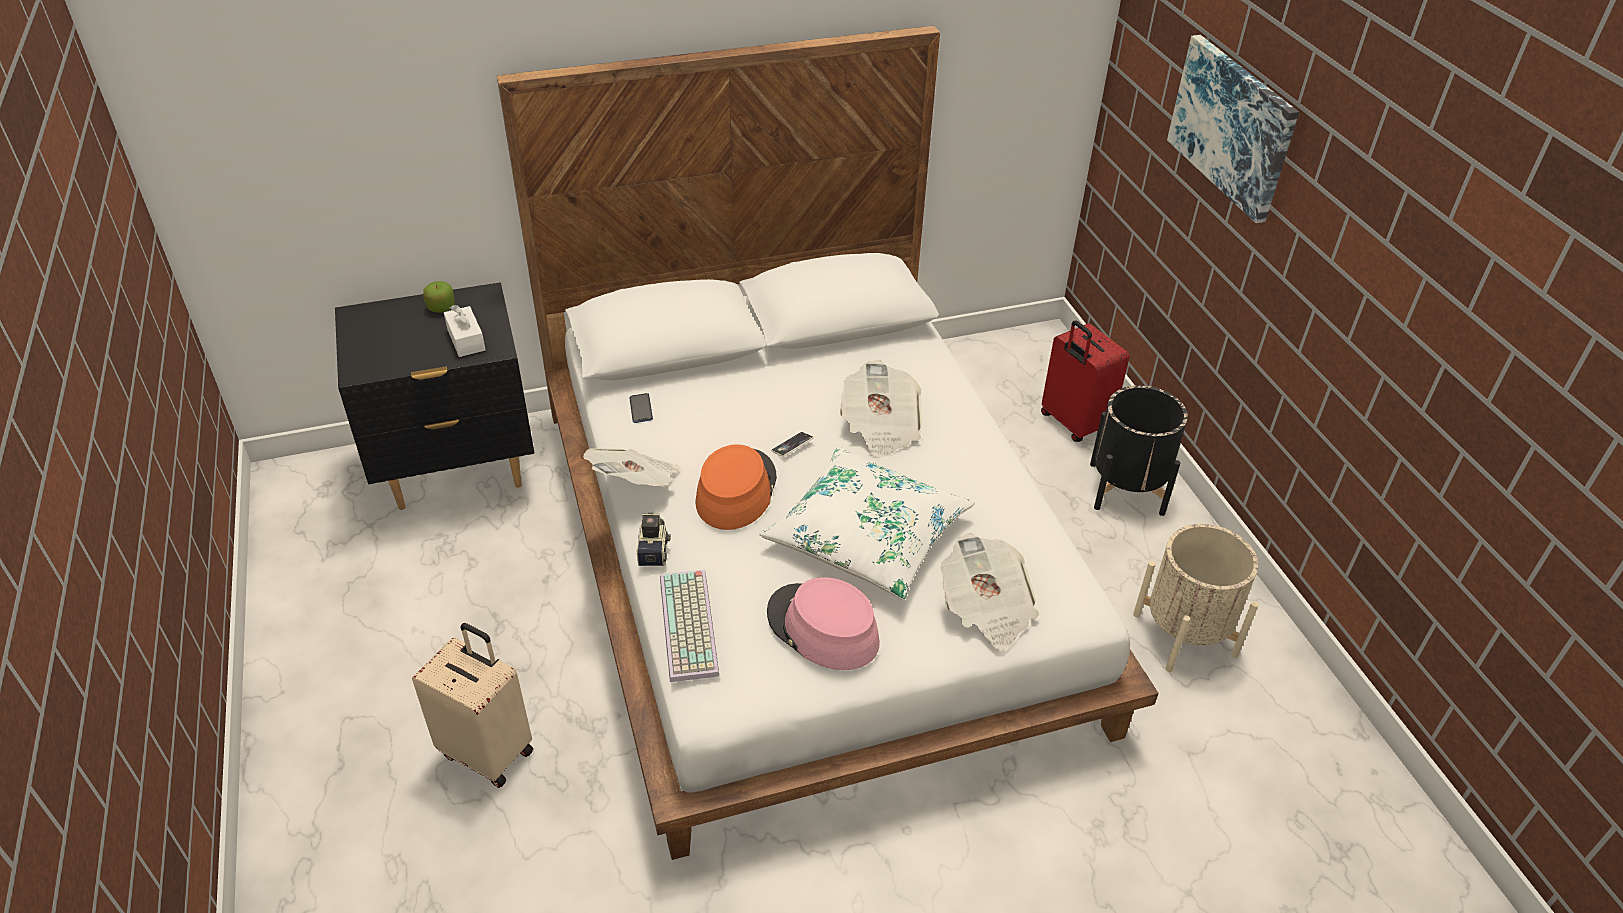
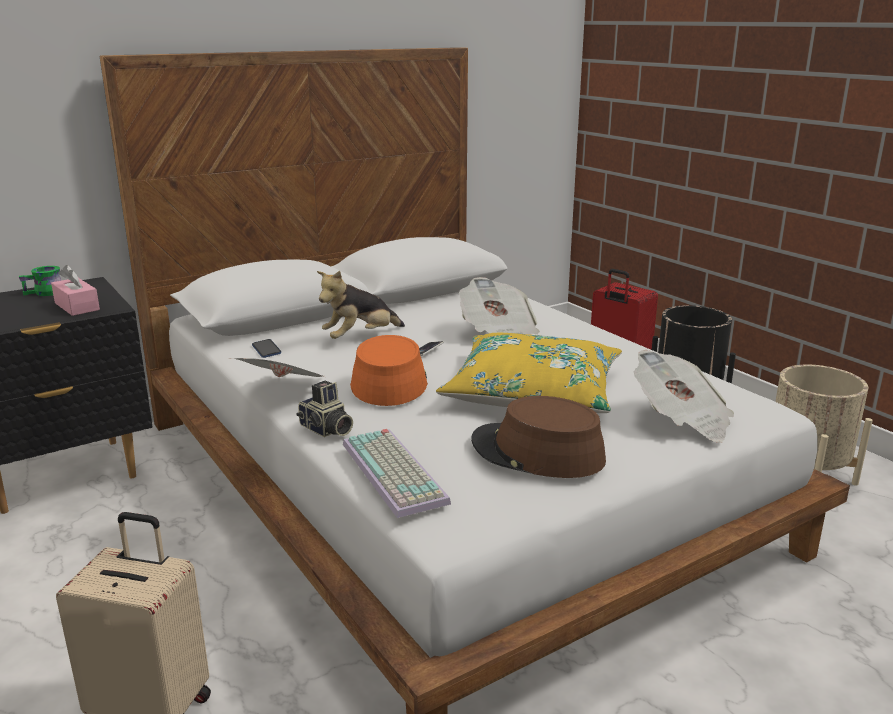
camera: 15 degrees left, 20 degrees down
apple [423,281,455,313] -> green mug [19,266,61,296]
white tissue box [444,305,486,357] -> pink tissue box [51,265,100,316]
camera [637,513,671,566] -> camera turned 150 degrees clockwise [296,381,353,437]
white pillow [759,447,975,600] -> yellow pillow [436,333,622,413]
pink hat [767,577,880,670] -> brown hat [471,396,606,478]
picture [1167,35,1299,223] -> none
none -> plush toy [317,271,405,339]

